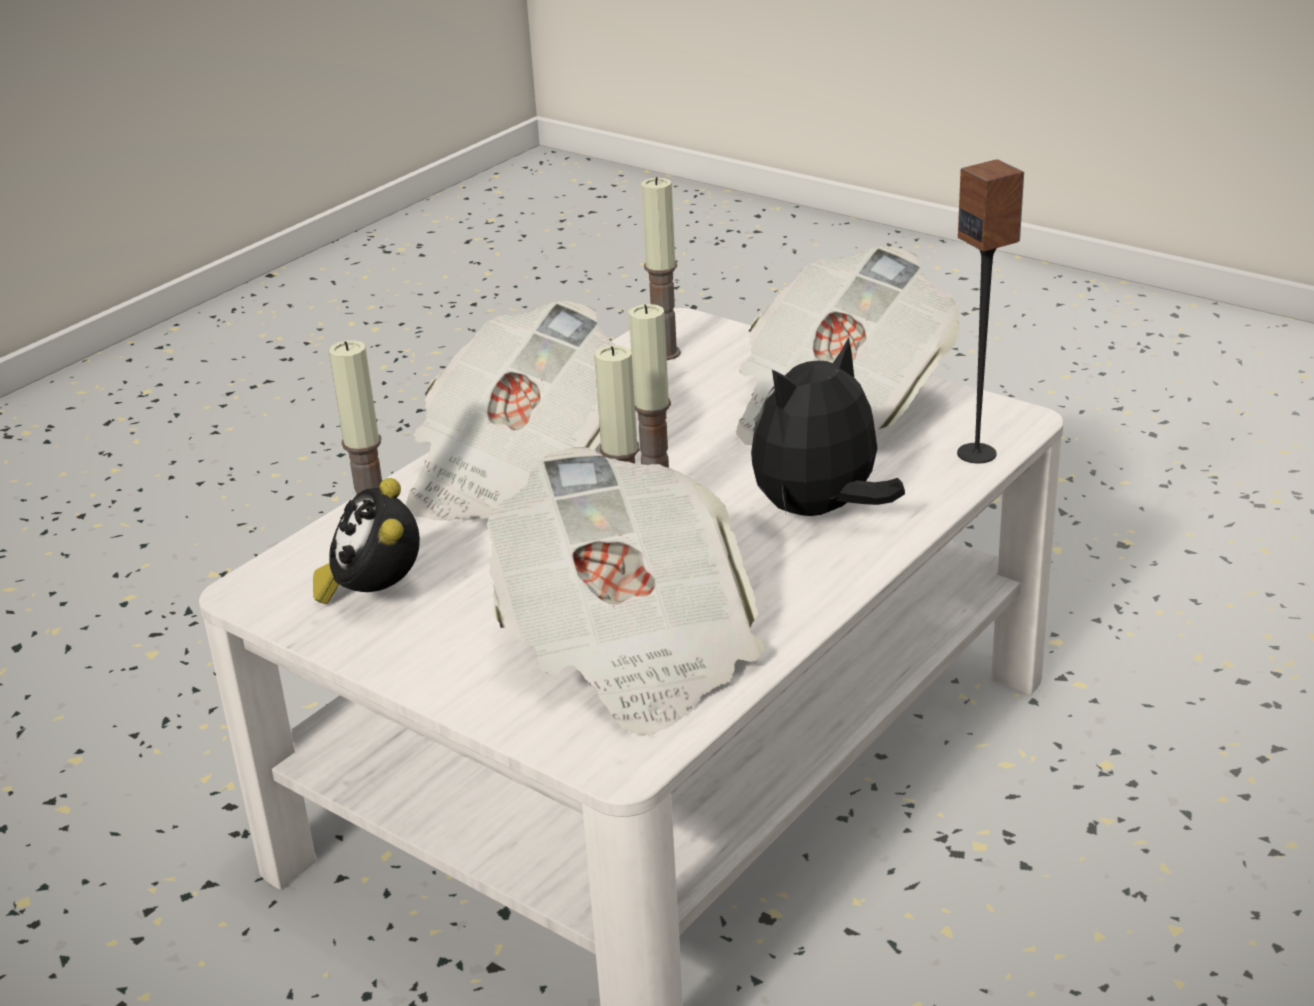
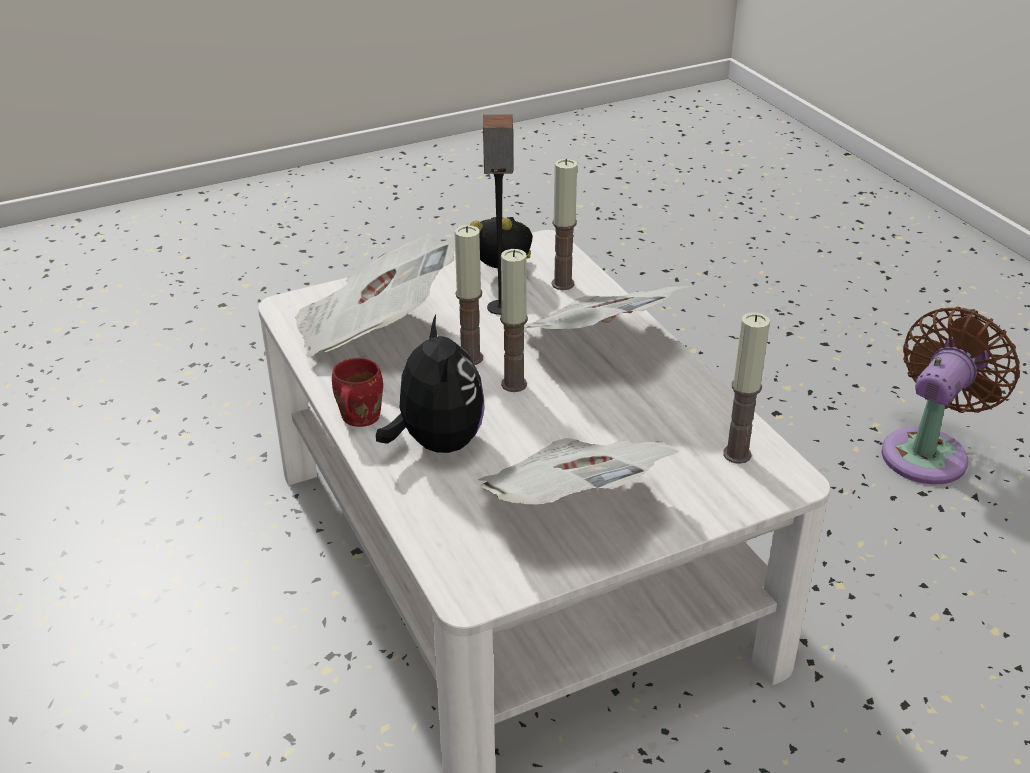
camera: 115 degrees right, 5 degrees up
speaker [957,159,1024,463] -> speaker moved to [483,114,513,315]
none -> red mug [332,358,383,427]
none -> brown fan [881,307,1020,485]

